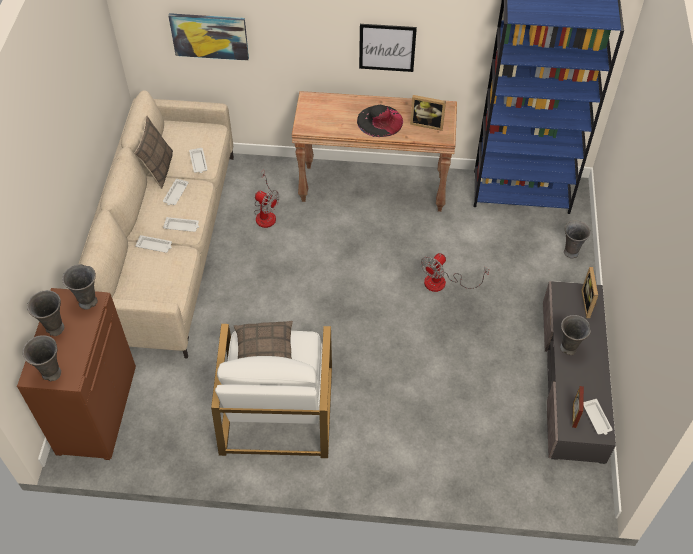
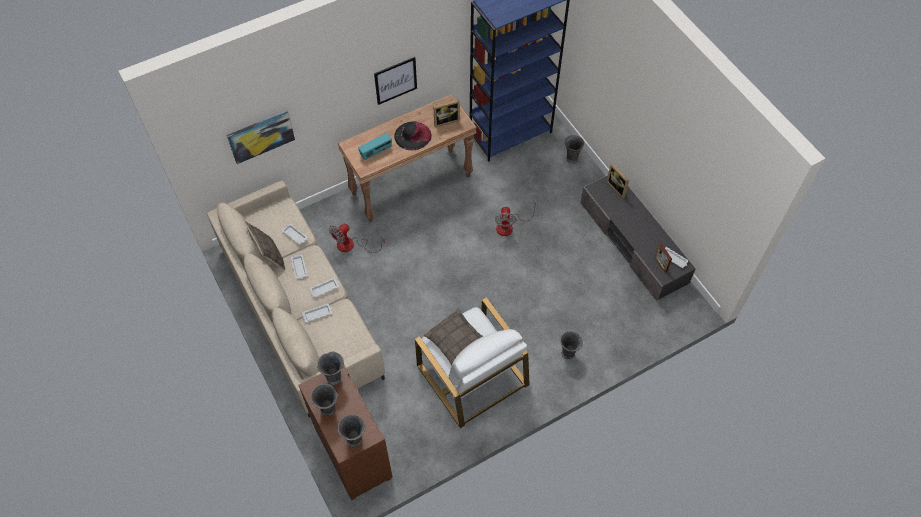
camera: 35 degrees left, 5 degrees up
fan [254,170,279,228] -> fan turned 135 degrees clockwise [329,223,385,253]
grey vase [560,315,591,355] -> grey vase moved to [560,331,583,359]
none -> radio [358,133,392,160]

